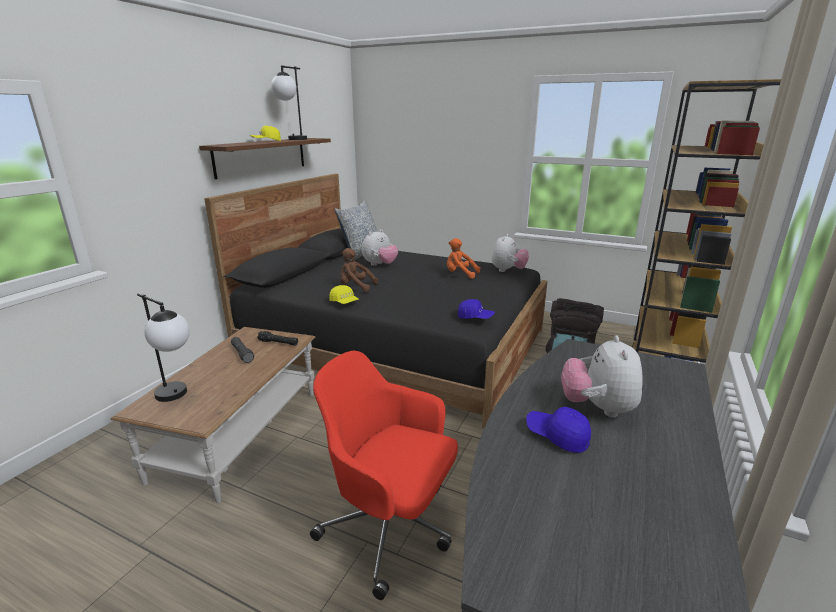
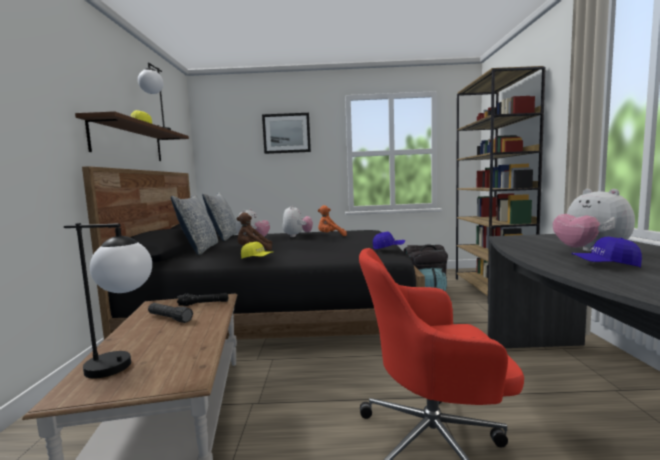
camera: 25 degrees left, 15 degrees down
plush toy [492,234,529,272] -> plush toy moved to [282,205,313,237]
none -> pillow [171,194,218,255]
none -> picture [262,113,311,154]

